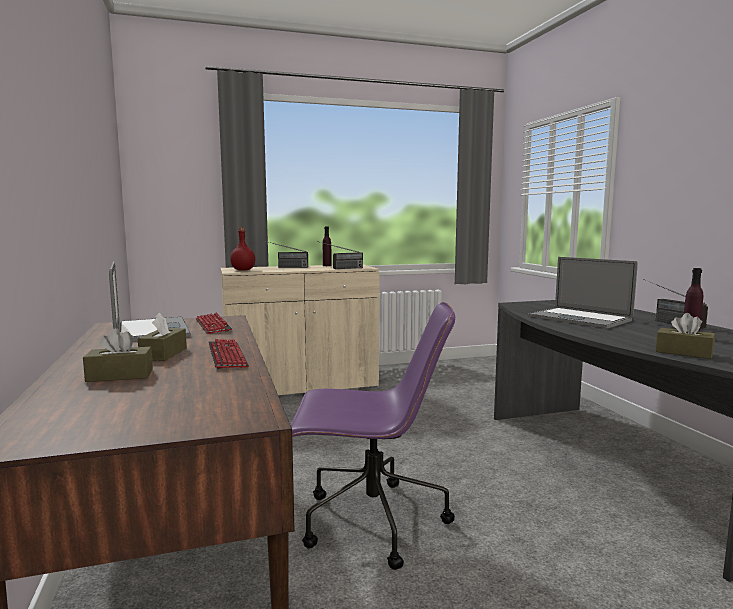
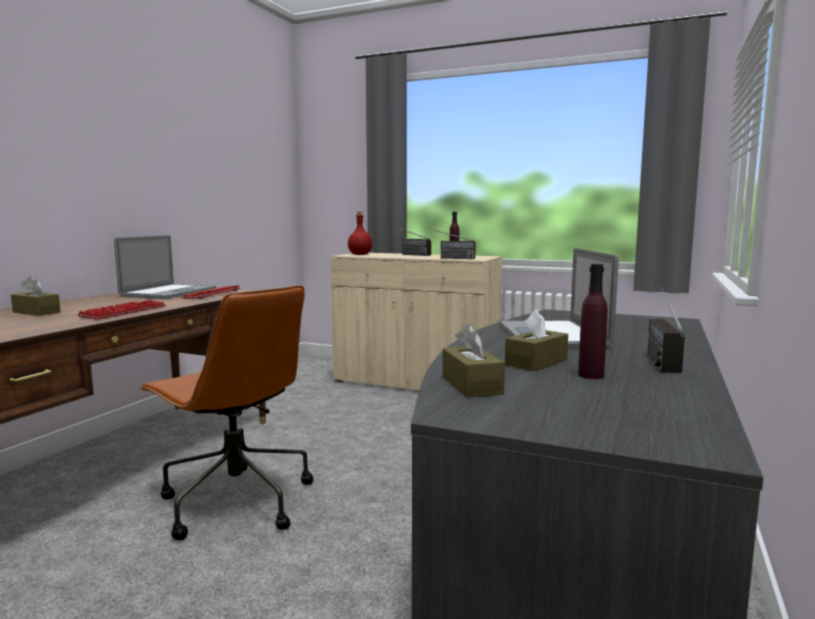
camera: 40 degrees right, 0 degrees up
brown tissue box [138,313,187,361] -> brown tissue box moved to [505,309,568,371]
purple office chair [290,302,455,570] -> brown office chair [139,285,314,540]

